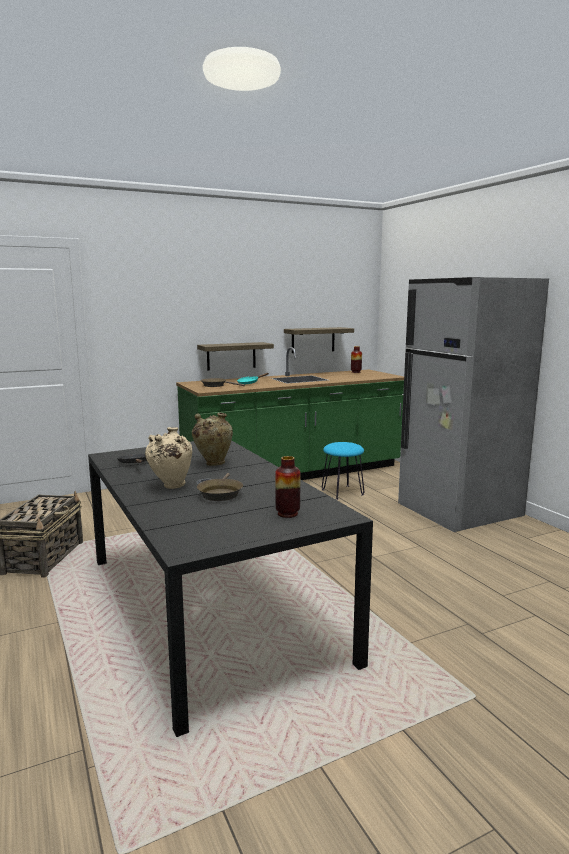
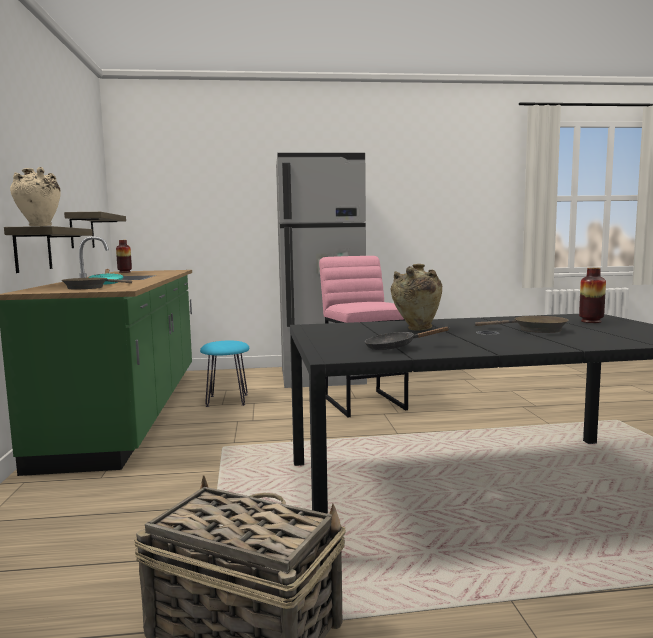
camera: 70 degrees left, 5 degrees down
beige vase [145,427,192,489] -> beige vase moved to [10,167,61,226]
none -> pink stool [319,256,408,417]

